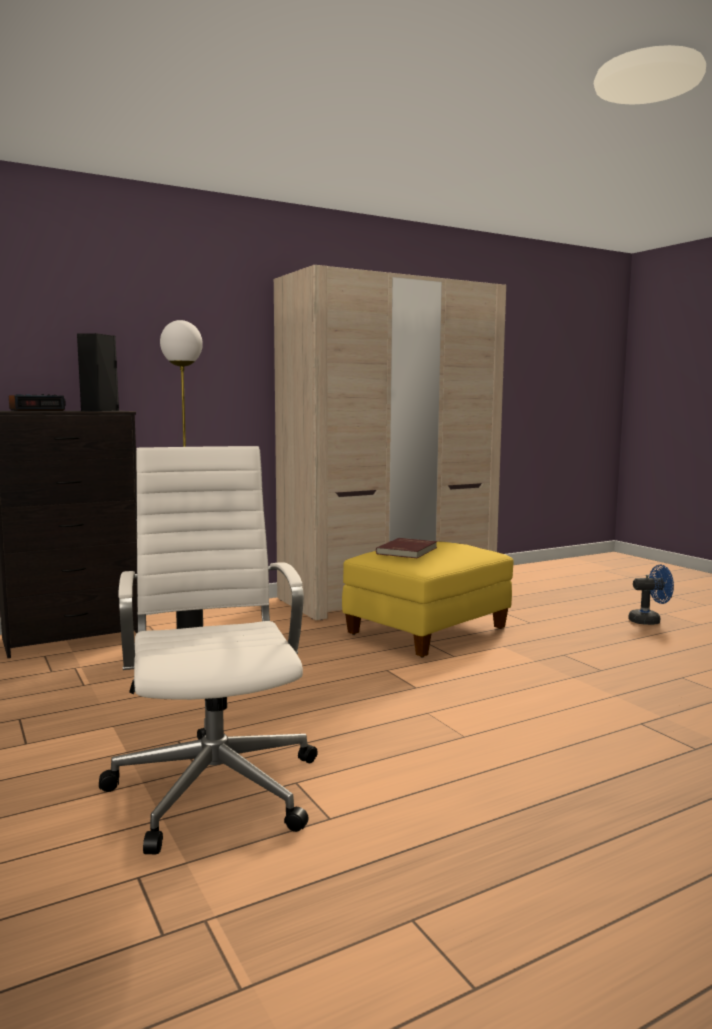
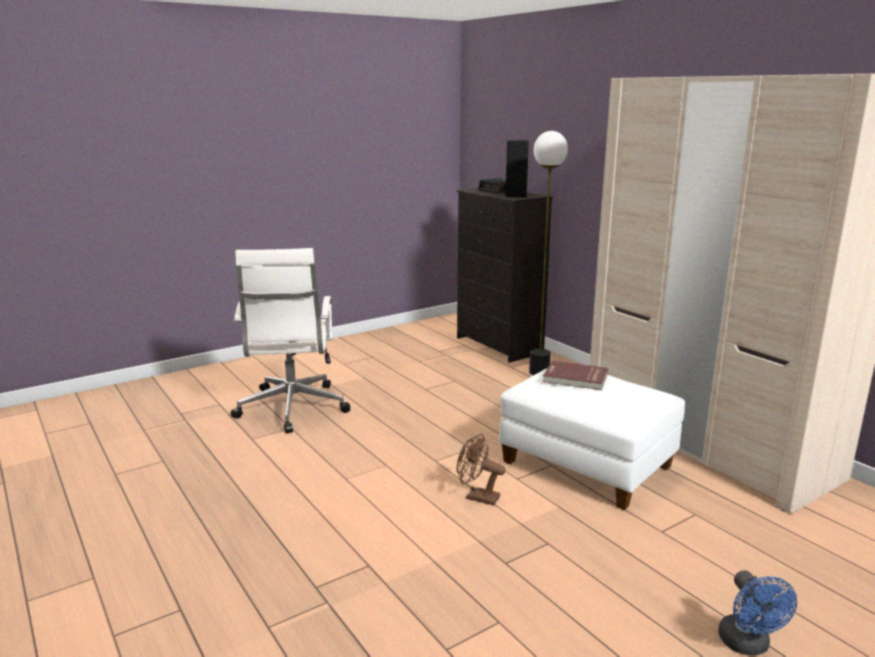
camera: 85 degrees right, 10 degrees up
white office chair [99,446,318,854] -> white office chair turned 105 degrees clockwise [231,248,350,433]
yellow ottoman [342,542,514,657] -> white ottoman [499,368,685,510]
none -> brown fan [457,434,506,505]

